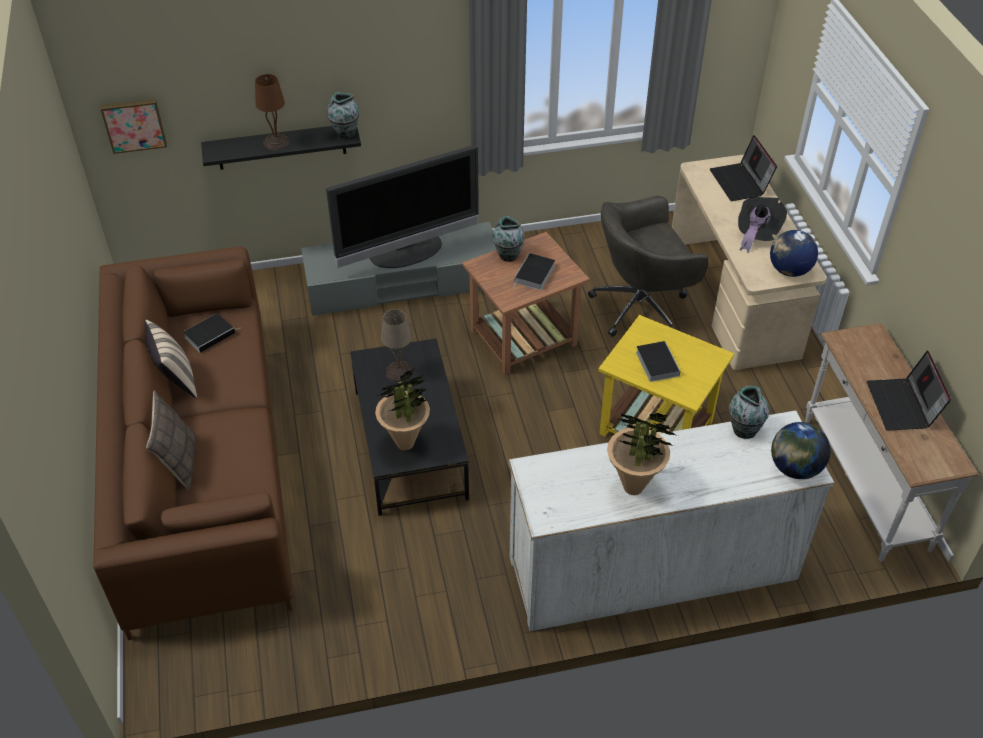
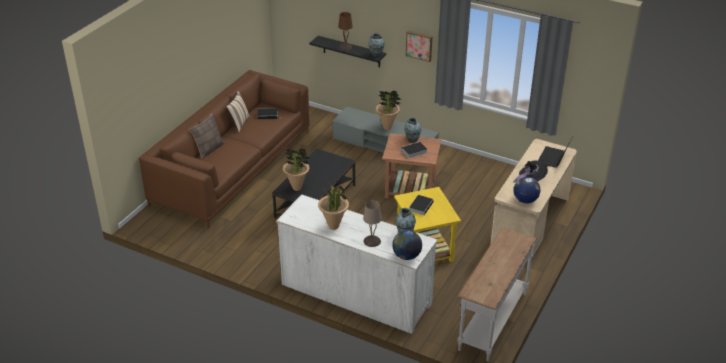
camera: 40 degrees right, 10 degrees down
picture [100,99,167,154] -> picture moved to [406,31,432,62]
television [326,144,479,269] -> potted plant [376,91,402,130]
beige table lamp [381,309,413,382] -> beige table lamp moved to [363,200,382,247]
grey office chair [588,196,708,337] -> none
laptop [867,350,951,431] -> none

